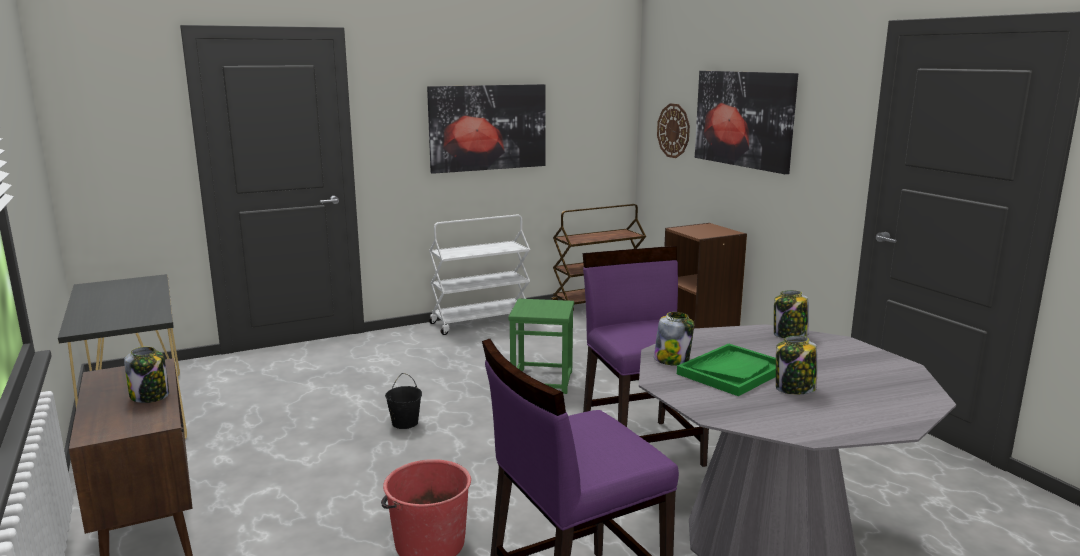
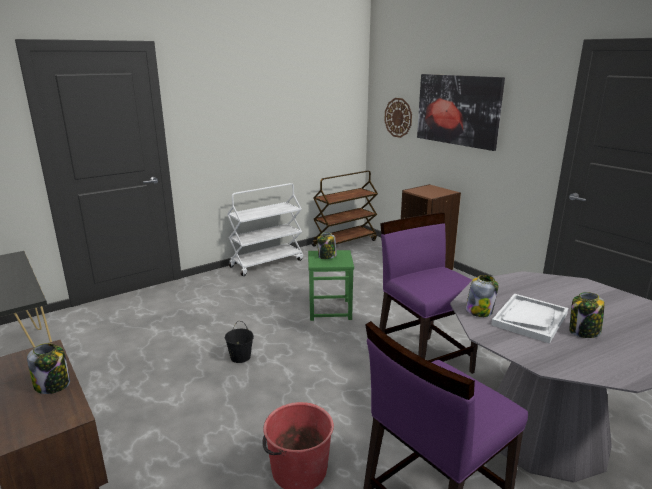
camera: 10 degrees left, 5 degrees up
picture [427,84,546,174] -> none
green tray [677,343,776,396] -> white tray [491,294,568,344]
jar [774,290,809,338] -> jar moved to [317,233,337,259]

